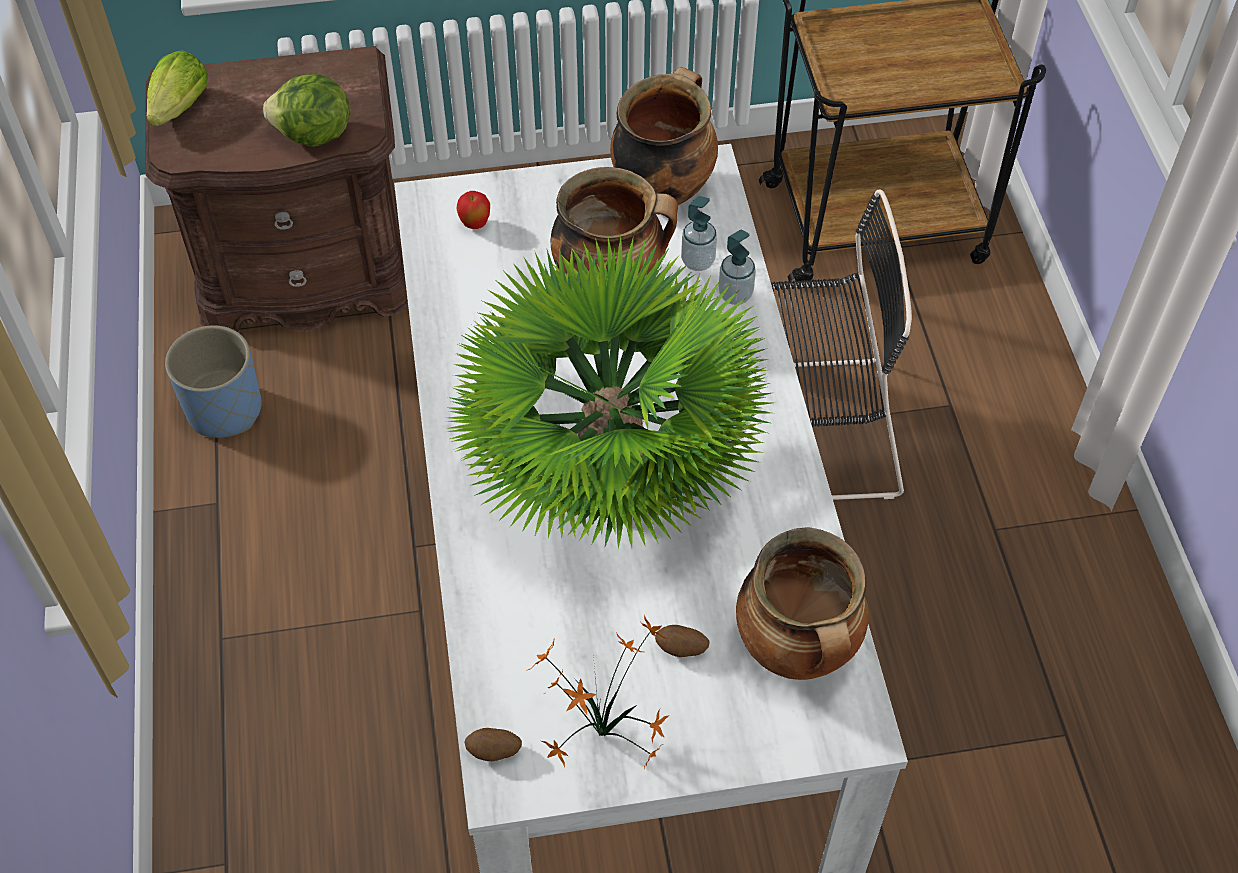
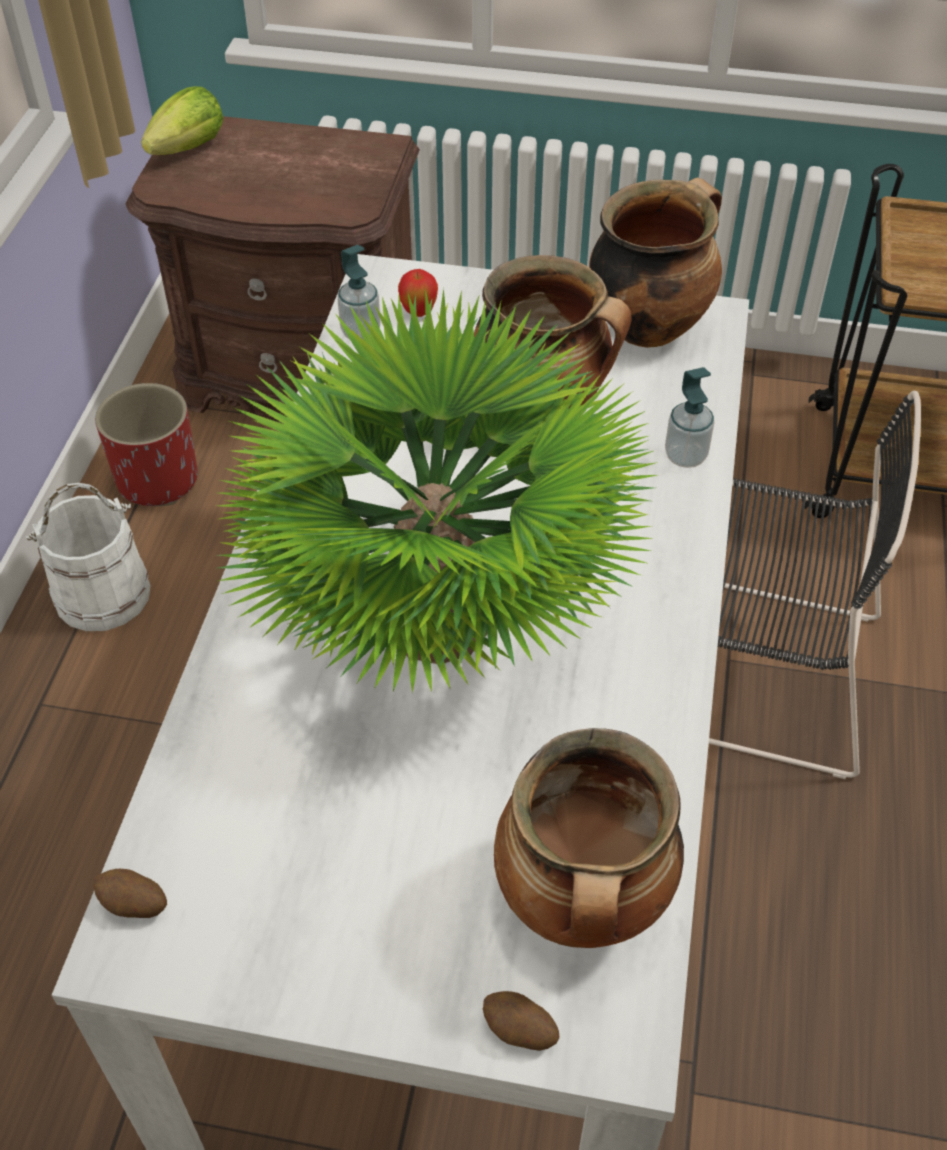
camera: 20 degrees right, 5 degrees down
blue planter [165,325,262,438] -> red planter [95,383,197,506]
lettuce [263,74,349,147] -> none
potted plant [526,615,668,769] -> none
potato [655,625,710,657] -> potato moved to [483,991,559,1051]
soap dispenser [681,196,717,271] -> soap dispenser moved to [338,245,380,340]
none -> white bucket [26,483,151,631]

